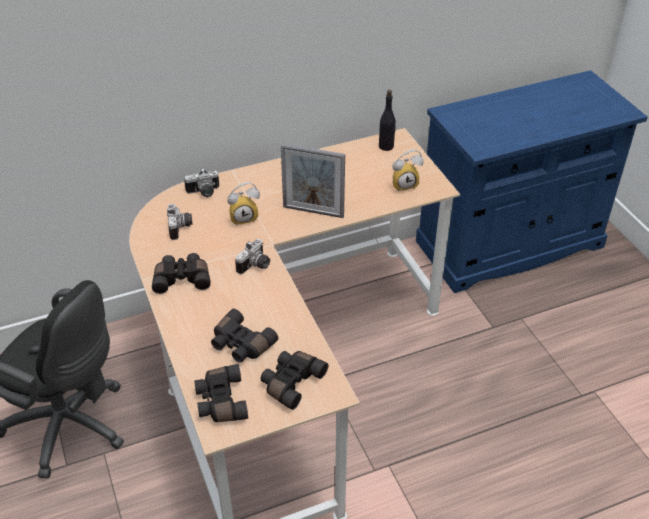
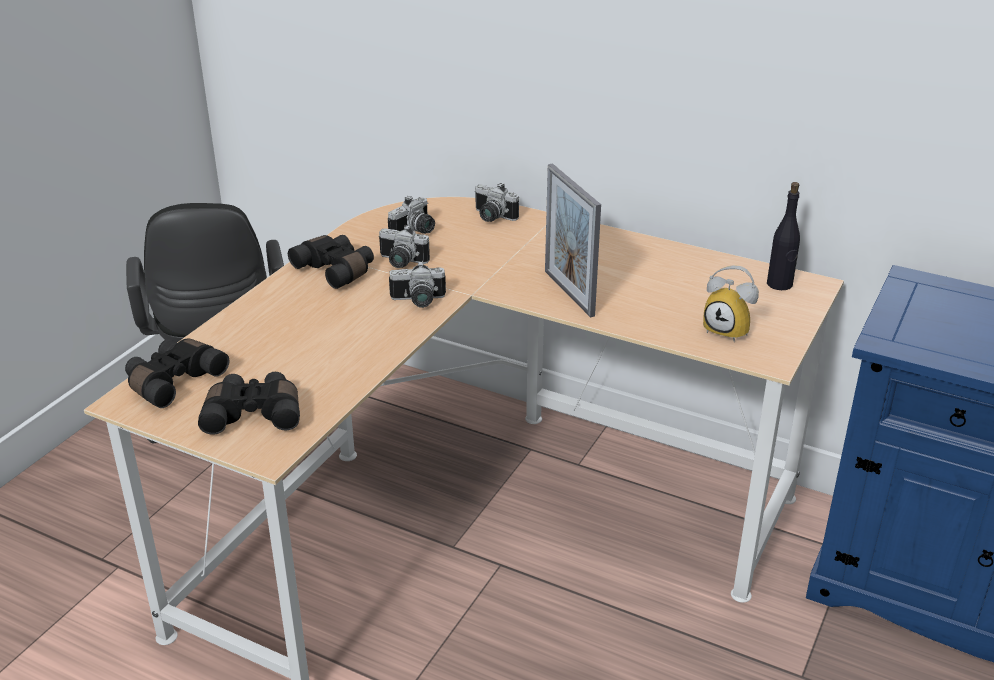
camera: 50 degrees right, 10 degrees down
black binoculars [211,309,278,363] -> none
alarm clock [227,182,260,226] -> none
none -> camera [379,225,430,268]

